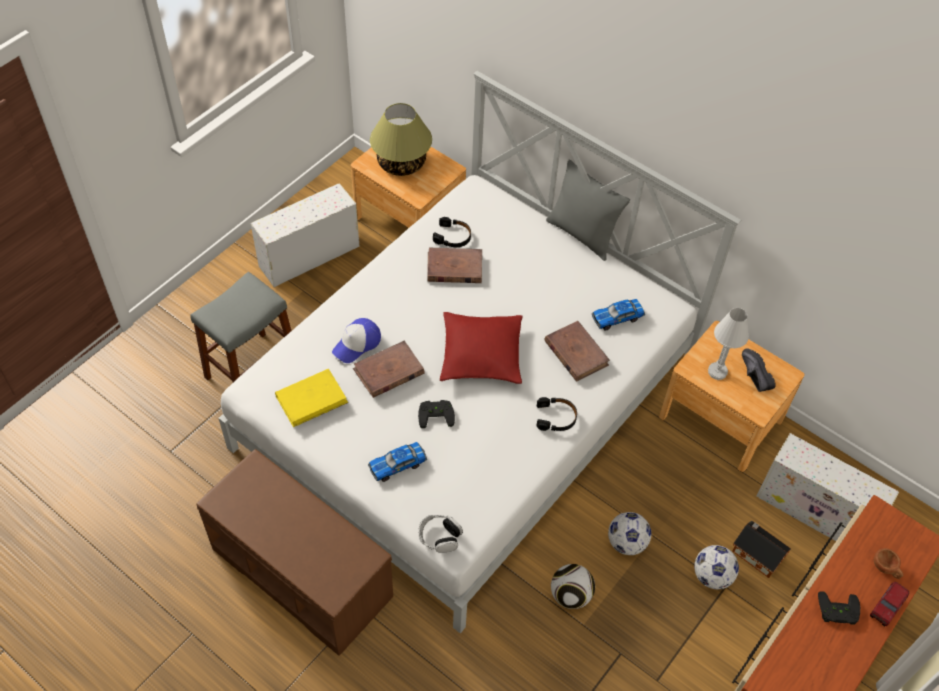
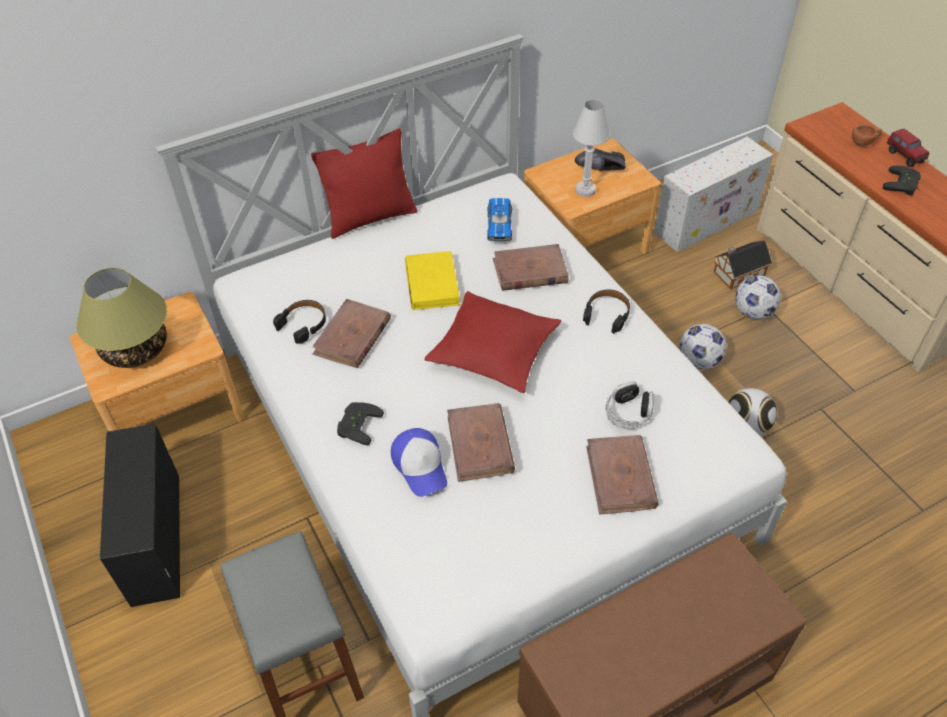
camera: 65 degrees left, 5 degrees down
white storage box [251,183,360,287] -> black storage box [100,424,180,607]
yellow book [275,369,348,427] -> yellow book moved to [405,251,460,310]
toy car [368,442,427,482] -> brown book [586,435,659,514]
black game controller [418,400,455,428] -> black game controller moved to [337,402,384,445]
headphones [419,515,463,553] -> headphones moved to [606,381,654,429]
grey pillow [546,160,630,261] -> red pillow [311,128,418,239]

